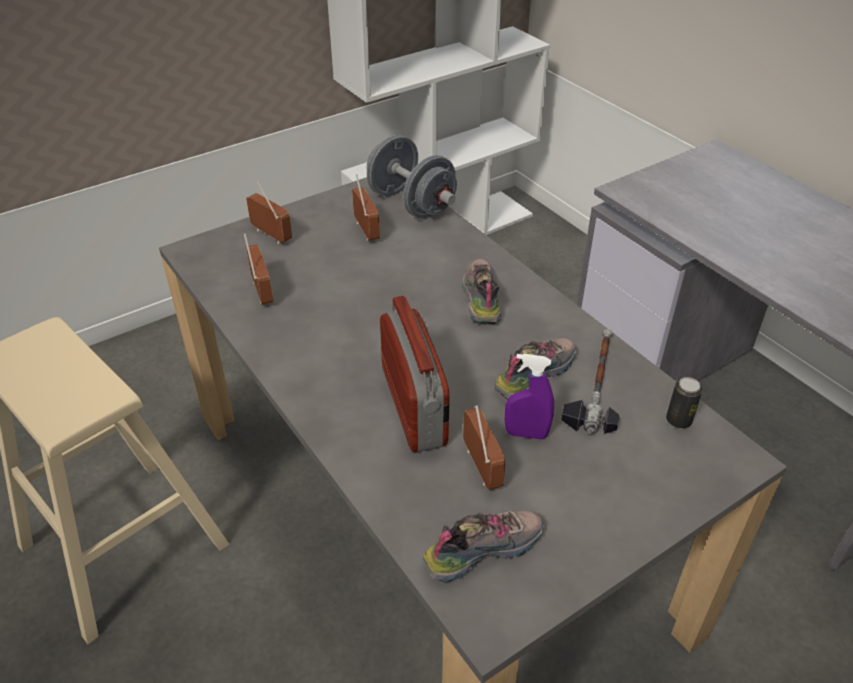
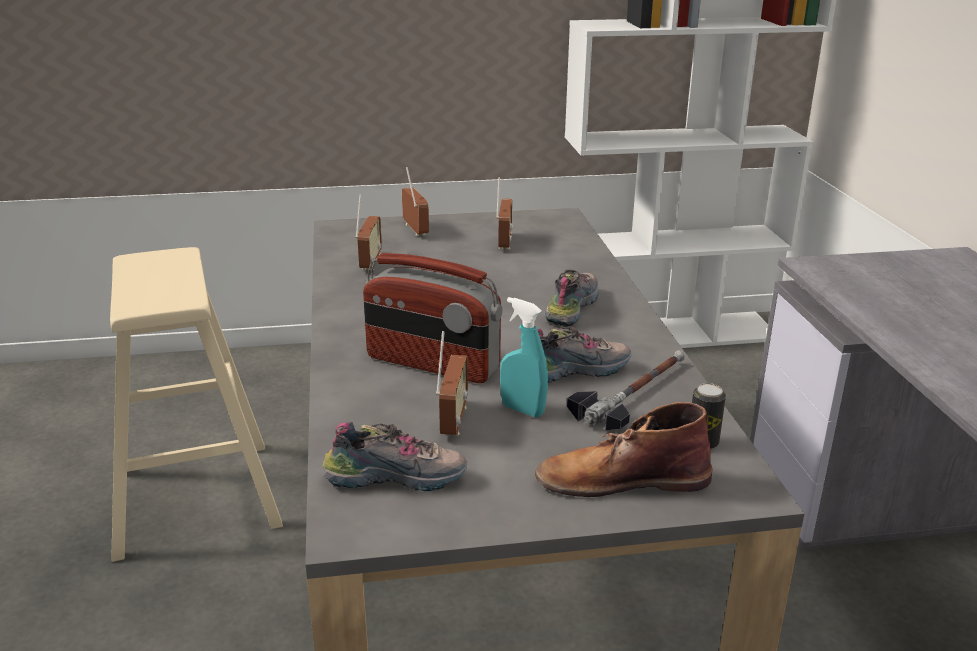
camera: 25 degrees right, 15 degrees down
grey dumbbell [367,135,457,219] -> none
radio [380,296,450,452] -> radio turned 105 degrees clockwise [363,253,503,383]
purple spray bottle [505,354,554,440] -> turquoise spray bottle [500,297,548,417]
none -> brown boot [535,402,713,497]

